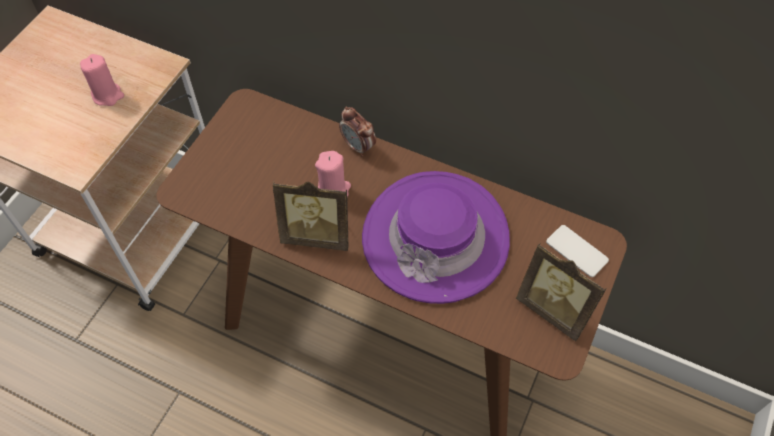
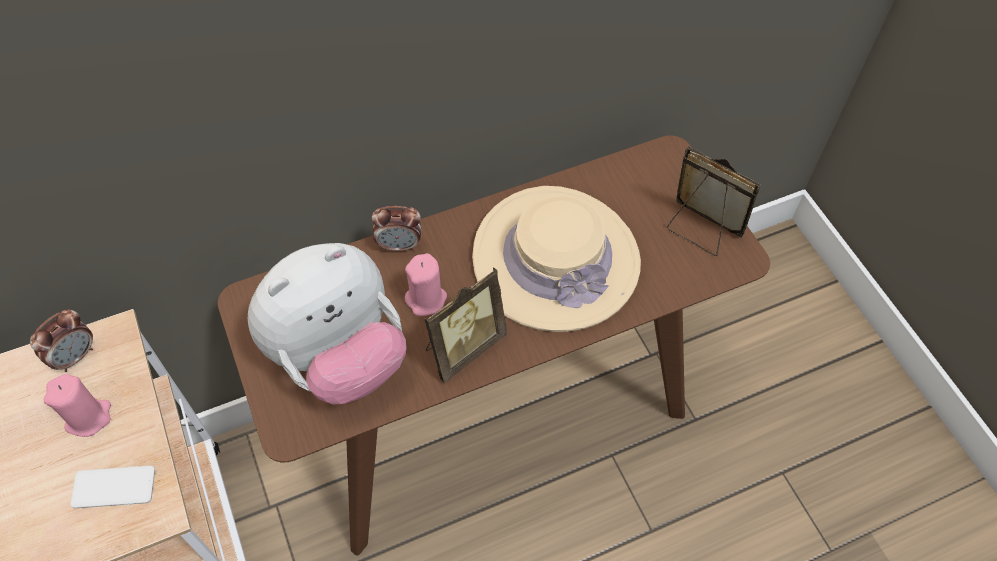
camera: 50 degrees left, 0 degrees up
purple hat [362,171,510,304] -> beige hat [472,186,641,332]
picture frame [516,242,607,342] -> picture frame turned 135 degrees counterclockwise [667,146,761,256]
phone [546,225,609,277] -> phone moved to [70,466,155,508]
none -> alarm clock [30,309,93,372]
none -> plush toy [248,243,406,405]

